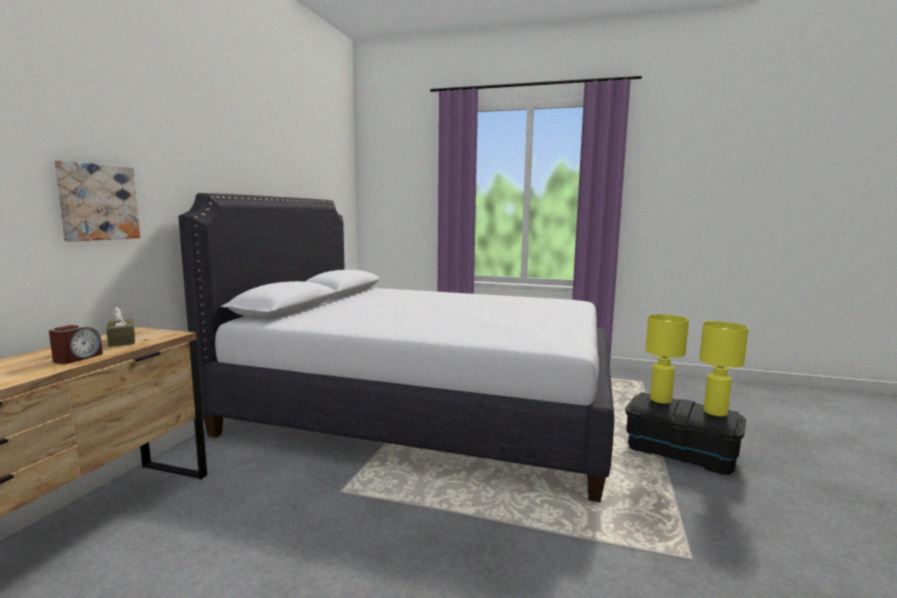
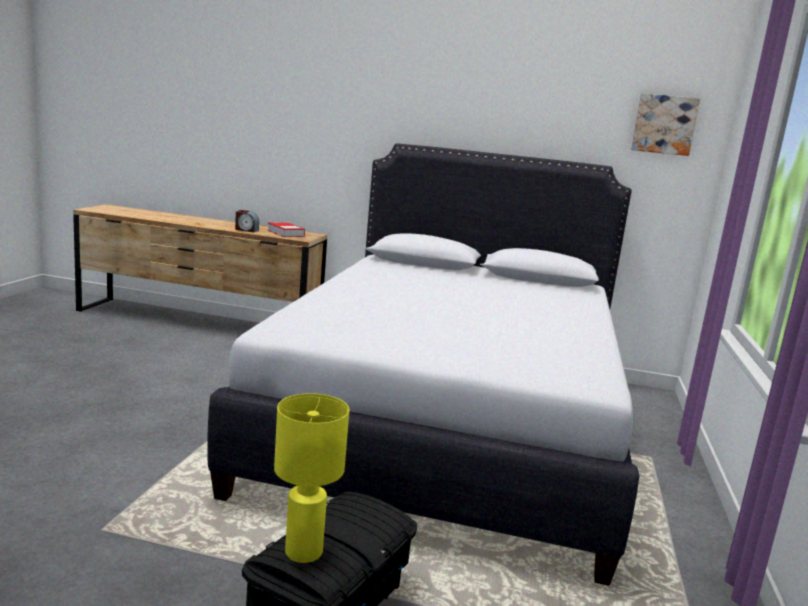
camera: 85 degrees right, 5 degrees up
picture [55,160,140,241] -> picture moved to [631,93,700,156]
brown tissue box [106,307,135,347] -> book [268,222,305,237]
yellow table lamp [645,314,689,404] -> none

